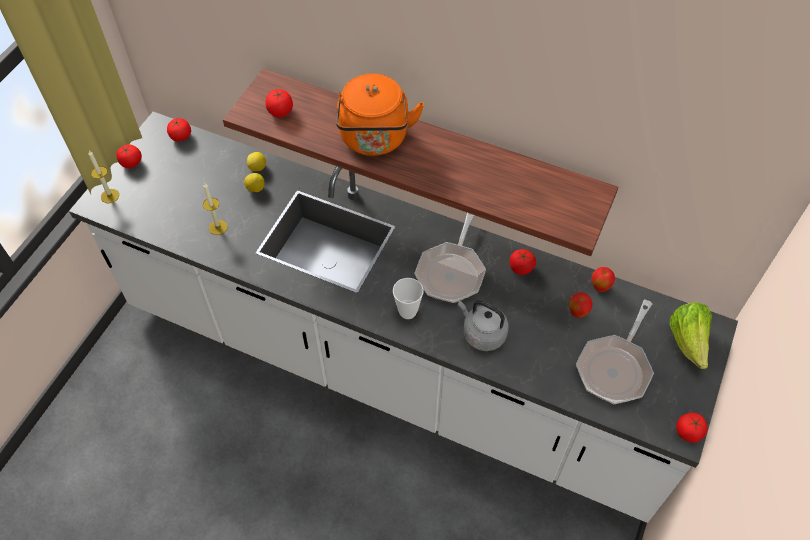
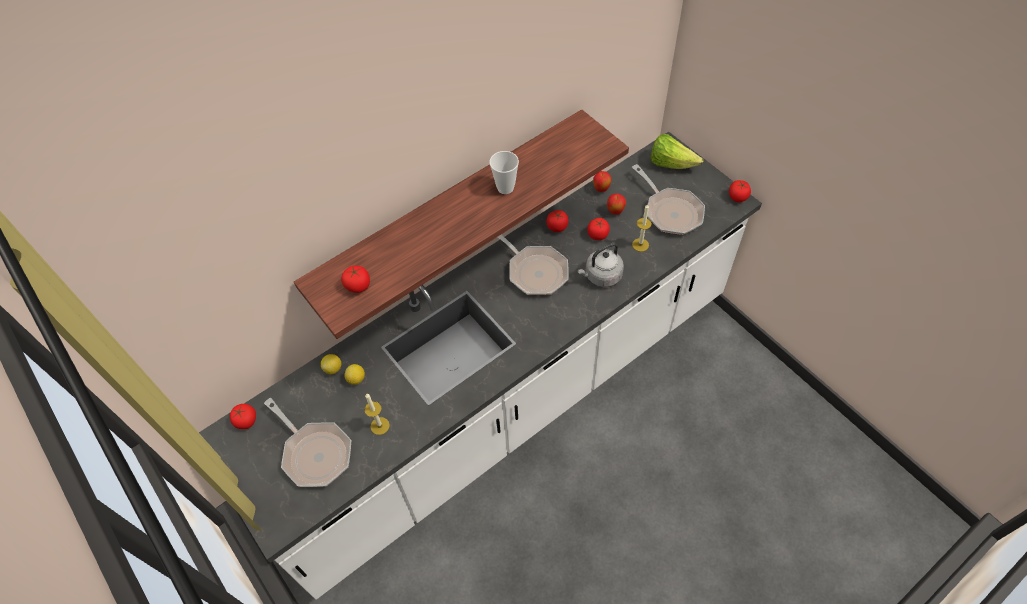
camera: 60 degrees left, 0 degrees up
candle [89,151,119,203] -> candle moved to [632,204,652,252]
tomato [116,144,142,168] -> tomato moved to [587,218,610,240]
orange kettle [336,74,424,156] -> none
cup [393,278,424,319] -> cup moved to [489,151,519,194]
none -> frying pan [264,398,351,487]

